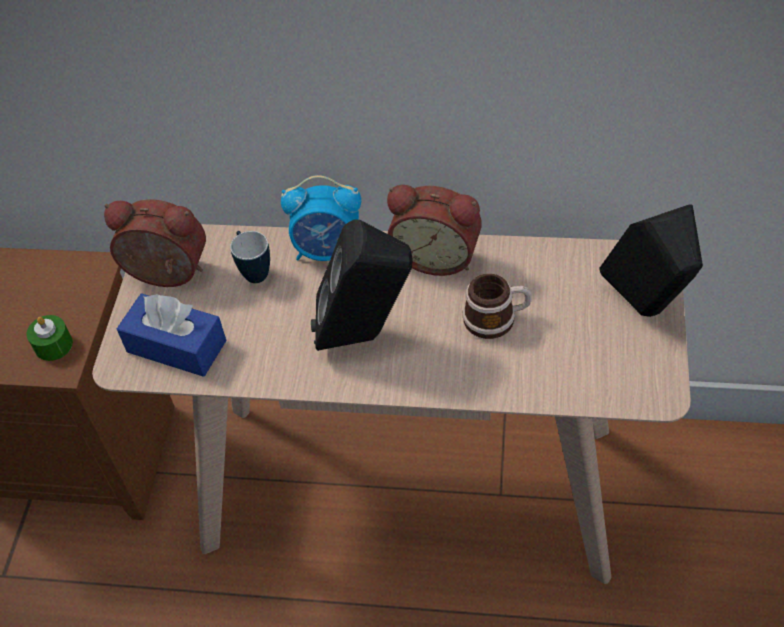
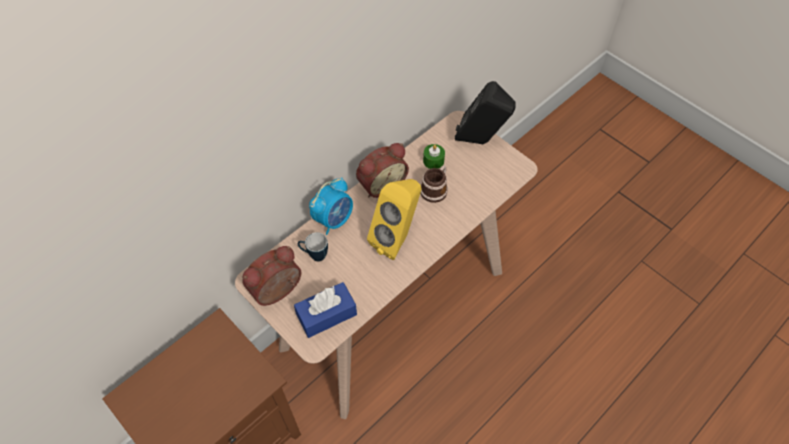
camera: 55 degrees left, 5 degrees up
green candle [27,315,73,361] -> green candle moved to [423,144,445,169]
black speaker [311,219,413,351] -> yellow speaker [367,179,422,260]

